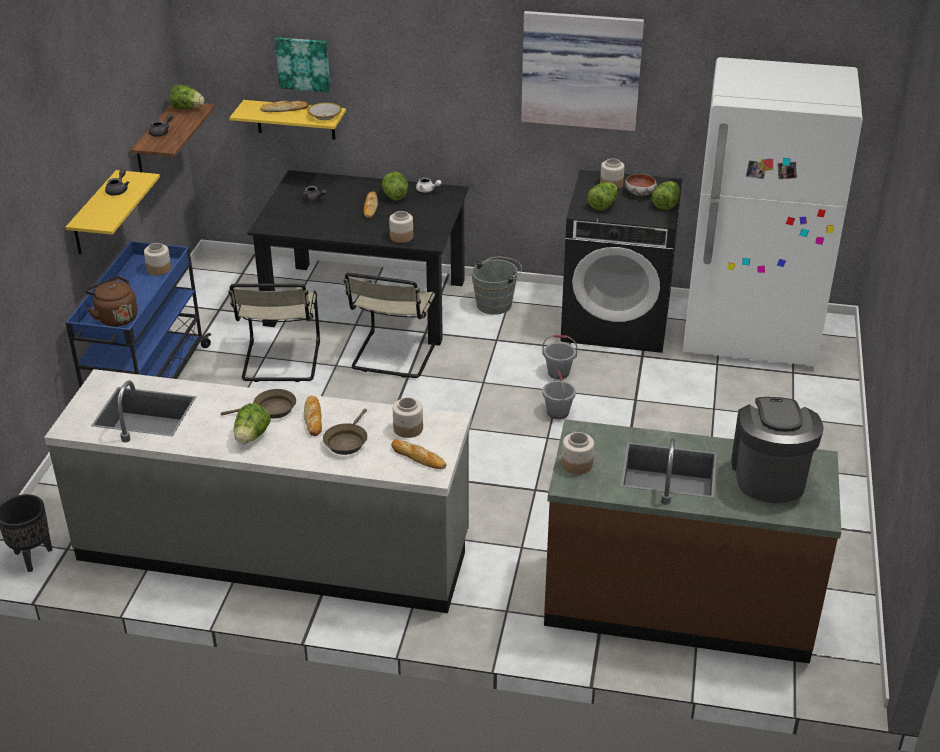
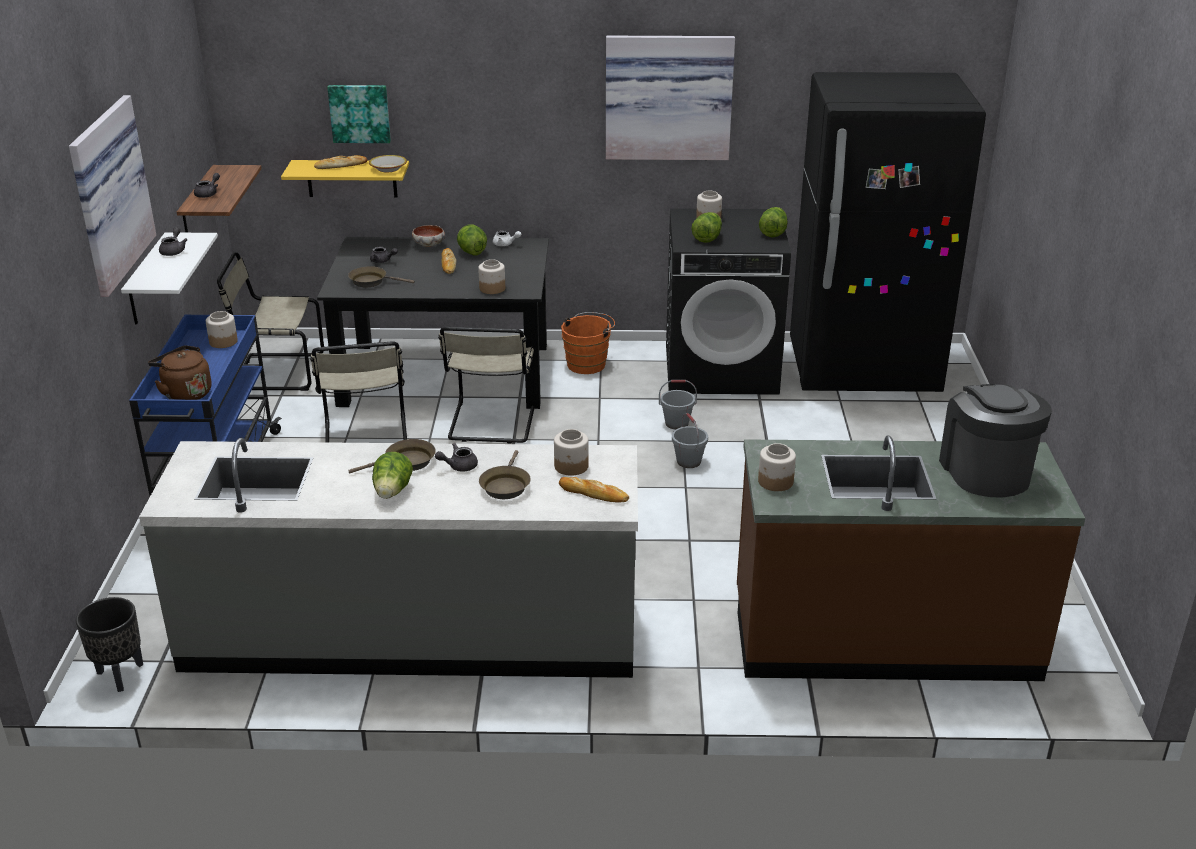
camera: 10 degrees left, 5 degrees down
yellow shelf [66,170,160,254] -> white shelf [121,232,218,324]
lettuce [169,84,204,110] -> none
bread [304,396,322,436] -> grey teapot [435,443,478,472]
grey bucket [472,257,522,315] -> orange bucket [561,312,615,374]
bowl [625,174,657,196] -> bowl moved to [412,225,445,247]
white fridge [683,57,863,366] -> black fridge [790,72,986,392]
none -> picture [69,95,156,297]
none -> beige chair [217,252,324,391]
none -> brown frying pan [348,266,415,287]

